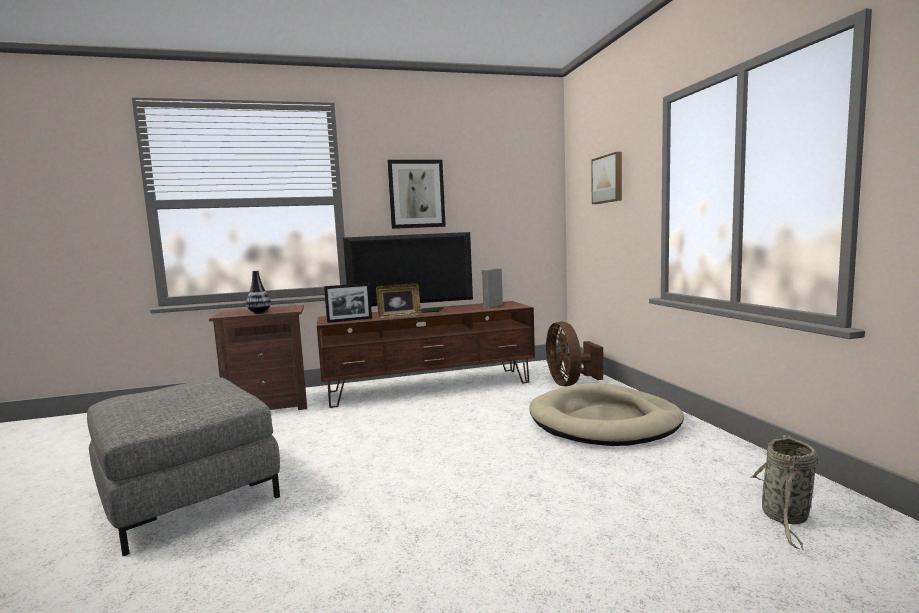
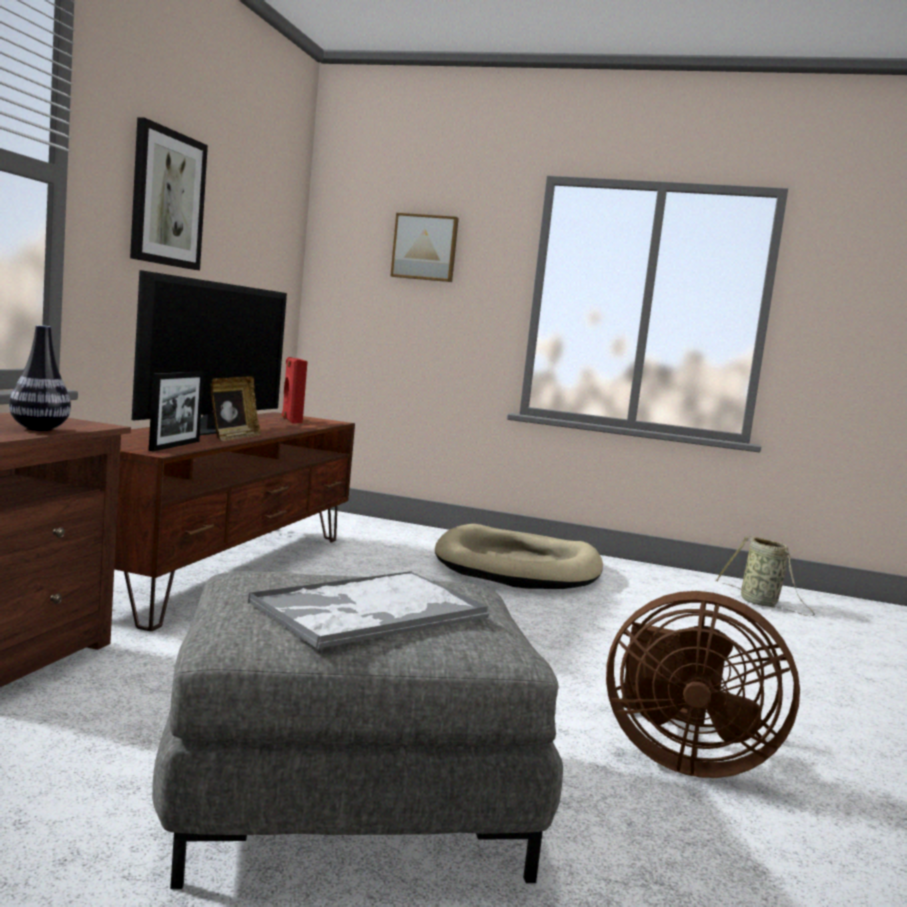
camera: 60 degrees left, 0 degrees up
grey speaker [481,268,503,308] -> red speaker [282,357,308,423]
brown fan [546,322,603,386] -> brown fan moved to [606,591,800,778]
none -> tray [248,571,490,649]

